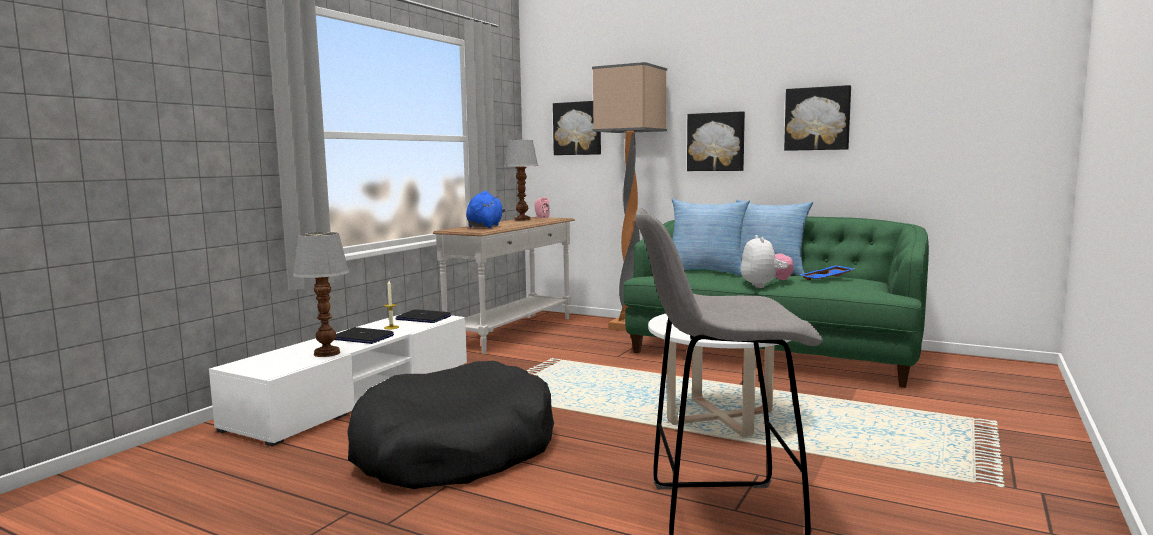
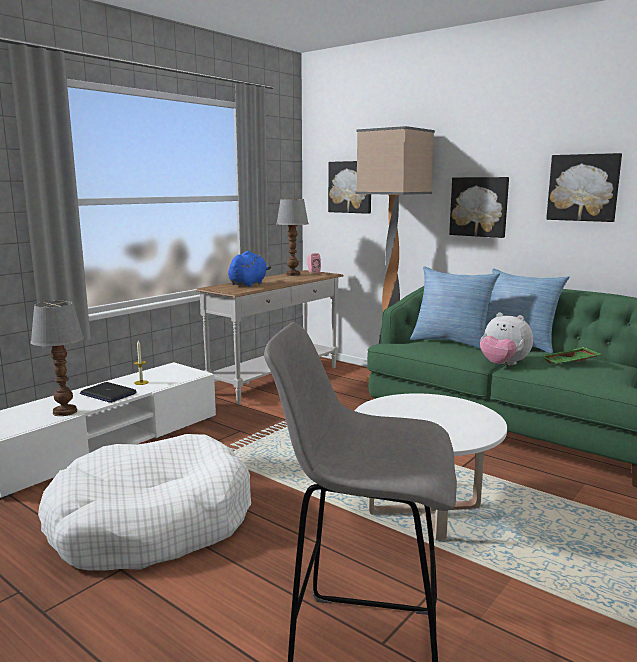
camera: 10 degrees right, 5 degrees up
black dog bed [347,361,554,489] -> white dog bed [38,434,251,571]
laptop [396,309,451,323] -> none
plush toy [741,235,794,288] -> plush toy turned 120 degrees clockwise [480,313,533,365]
blue tray [800,265,855,280] -> green tray [541,347,601,364]

